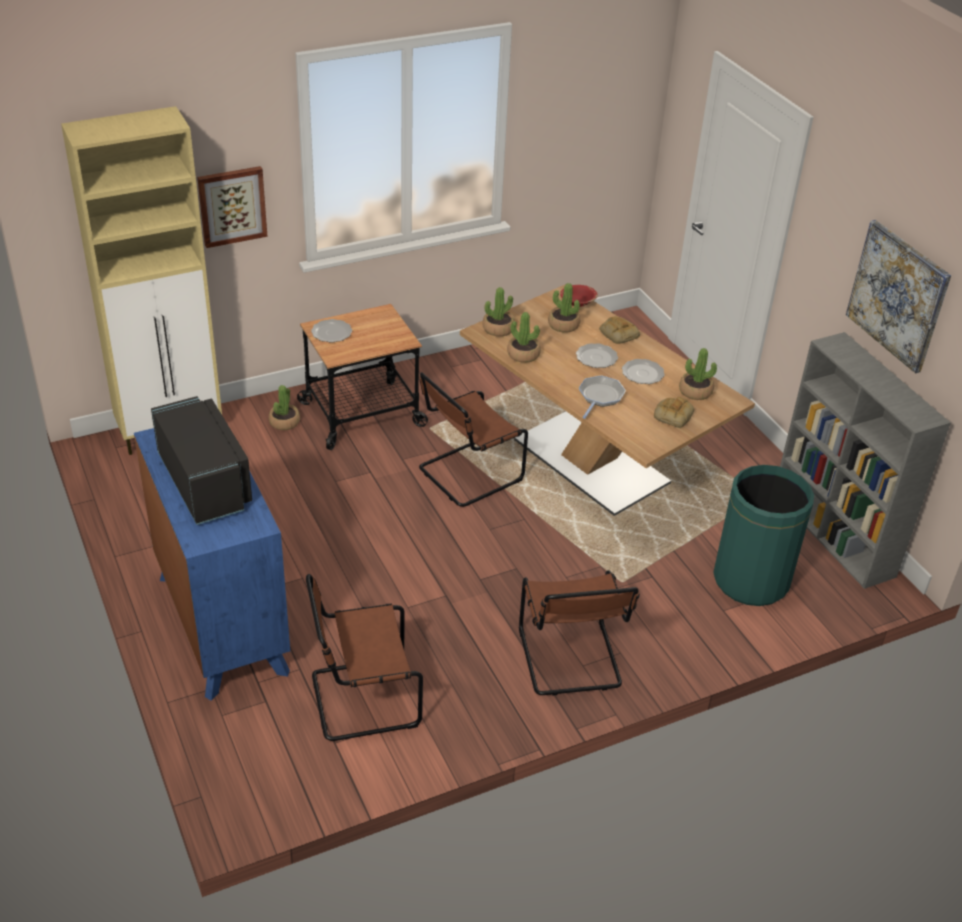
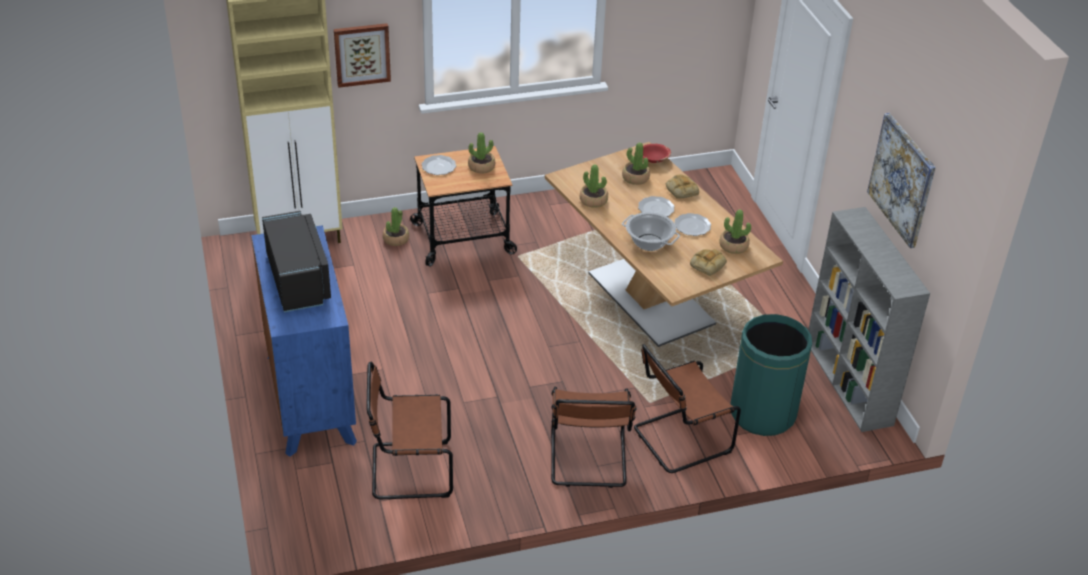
camera: 10 degrees right, 0 degrees up
brown chair [419,372,528,507] -> brown chair moved to [634,344,741,473]
potted plant [483,287,515,337] -> potted plant moved to [468,132,495,174]
frying pan [579,375,626,419] -> cooking pot [622,212,680,251]

